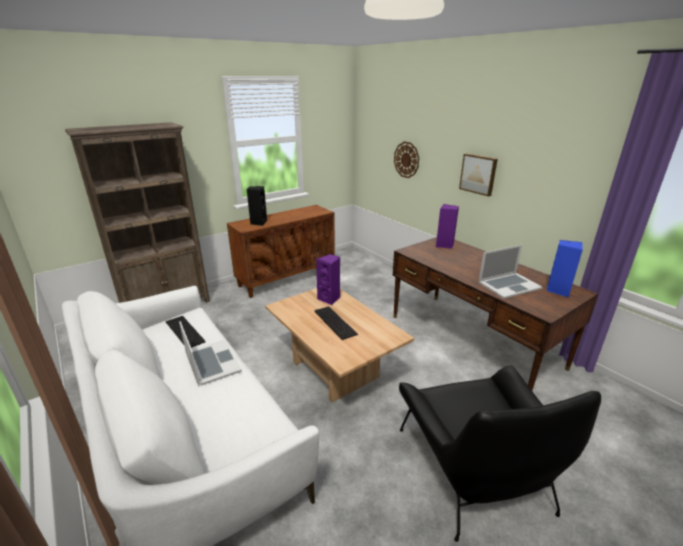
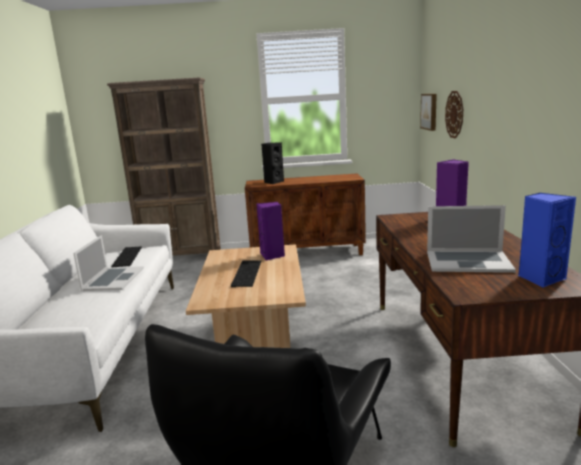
camera: 35 degrees right, 10 degrees down
picture [459,153,498,197] -> picture moved to [420,94,437,131]

